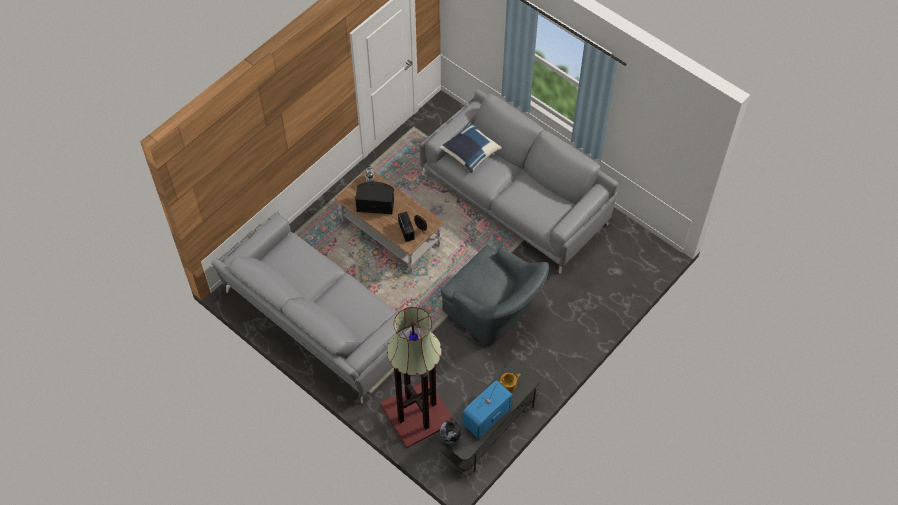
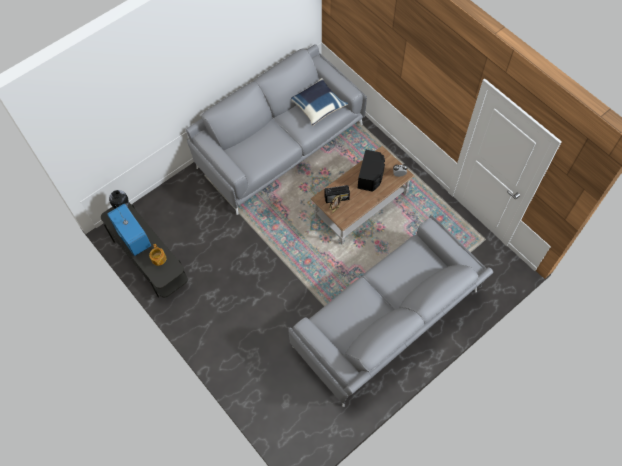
camera: 100 degrees right, 5 degrees up
floor lamp [380,307,454,448] -> none
blue pillow [440,122,502,173] -> blue pillow moved to [291,78,348,126]
grey armchair [441,245,549,344] -> none

